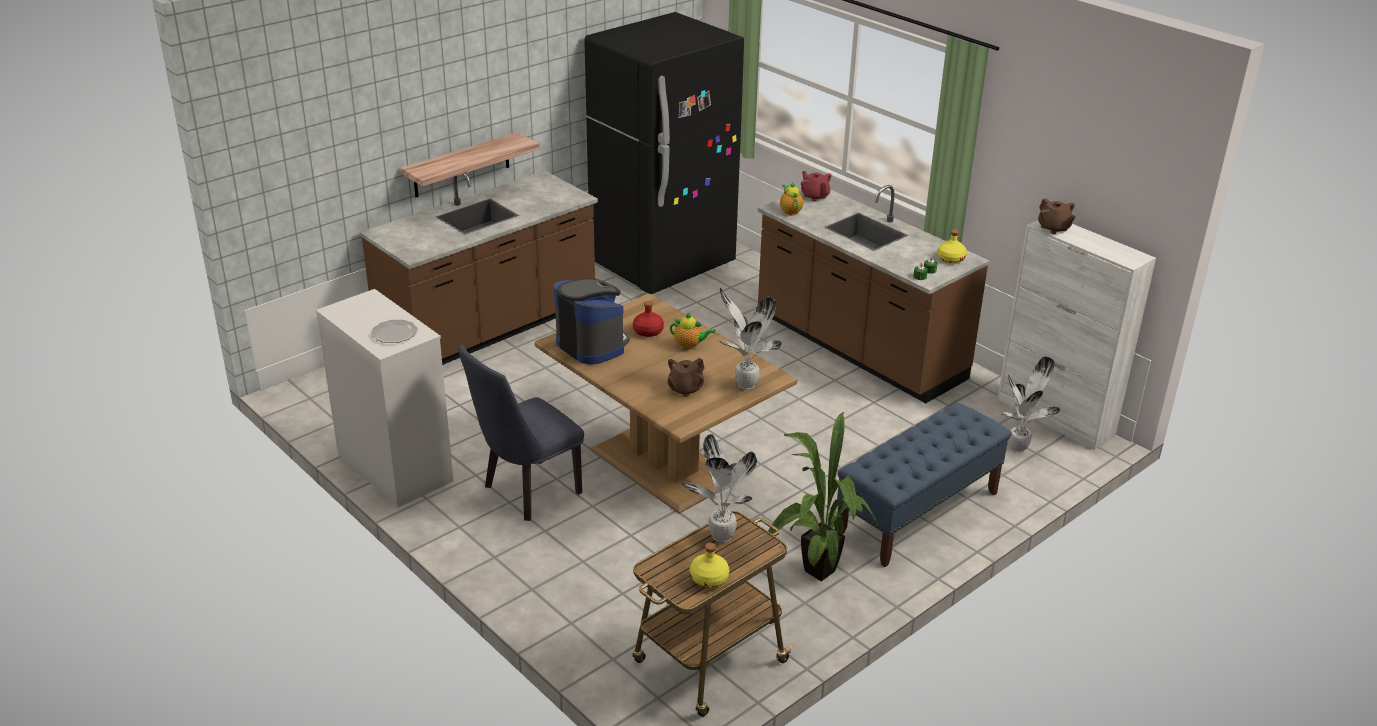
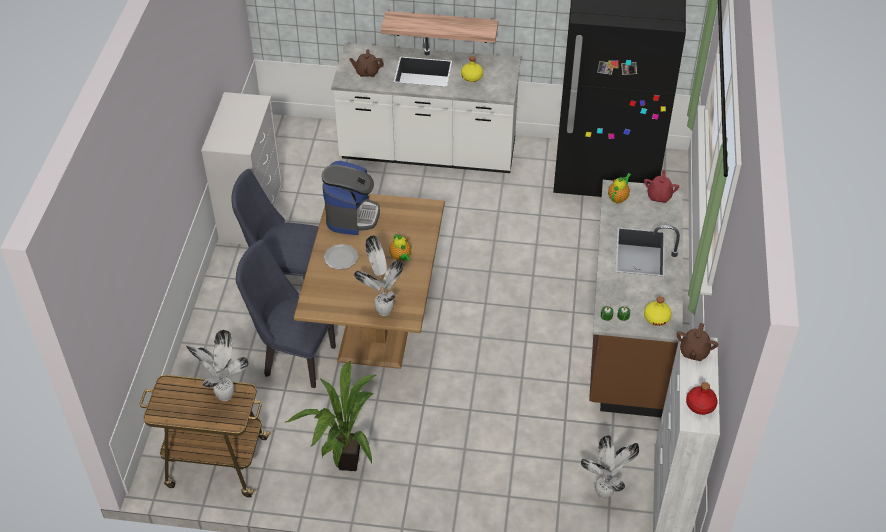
camera: 50 degrees right, 15 degrees up
brown counter [360,171,598,365] -> white counter [331,37,521,173]
plate [371,320,417,343] -> plate moved to [324,244,359,270]
red bottle [633,301,664,337] -> red bottle moved to [686,382,718,415]
brown teapot [668,358,704,397] -> brown teapot moved to [349,49,384,77]
yellow bottle [690,543,729,588] -> yellow bottle moved to [461,56,483,82]
blue bench [837,402,1012,567] -> none
none -> blue chair [236,239,336,388]

